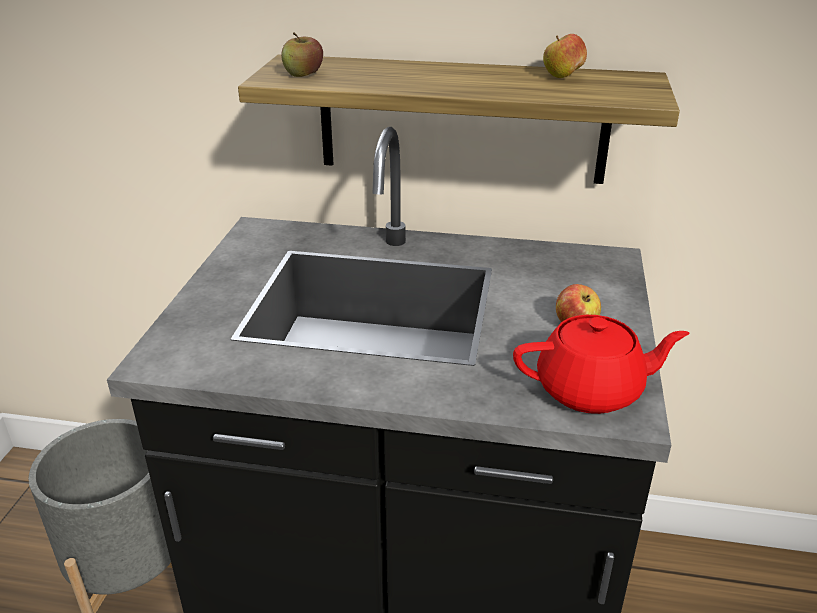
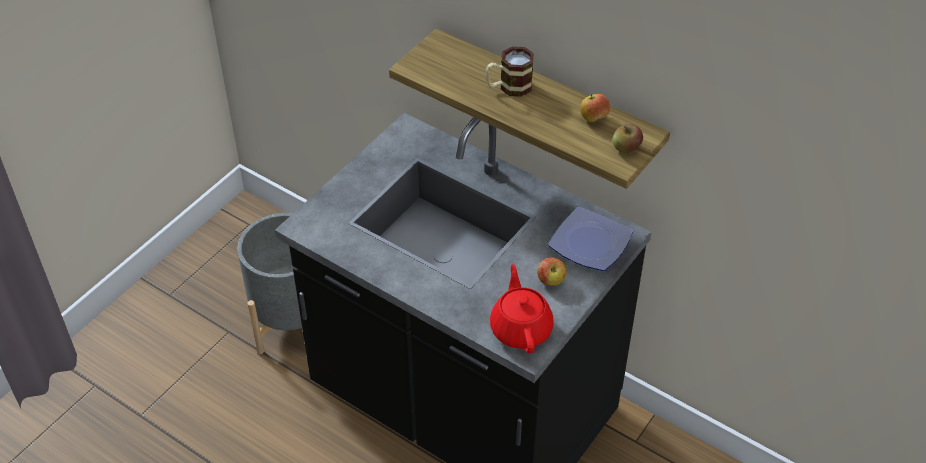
camera: 25 degrees right, 15 degrees up
apple [281,32,323,77] -> apple moved to [613,124,643,153]
red teapot [513,315,689,414] -> red teapot turned 120 degrees counterclockwise [490,264,554,353]
none -> mug [486,46,534,97]
none -> plate [548,206,633,271]

